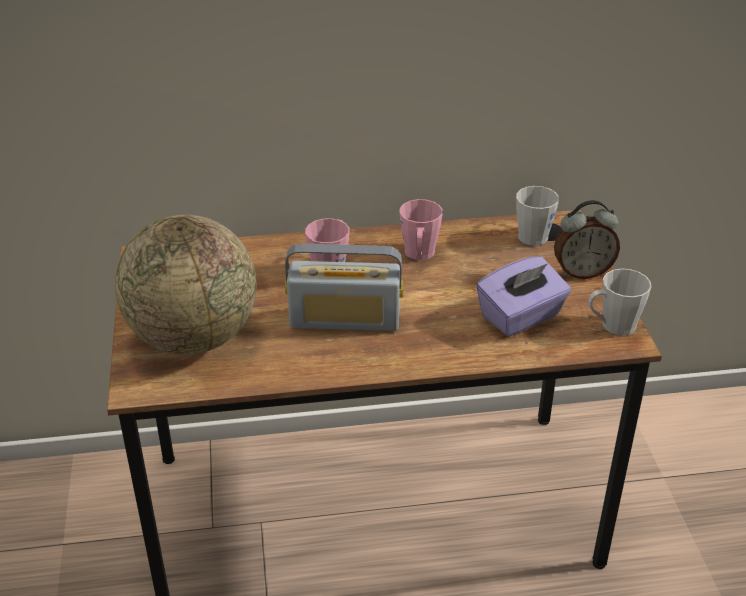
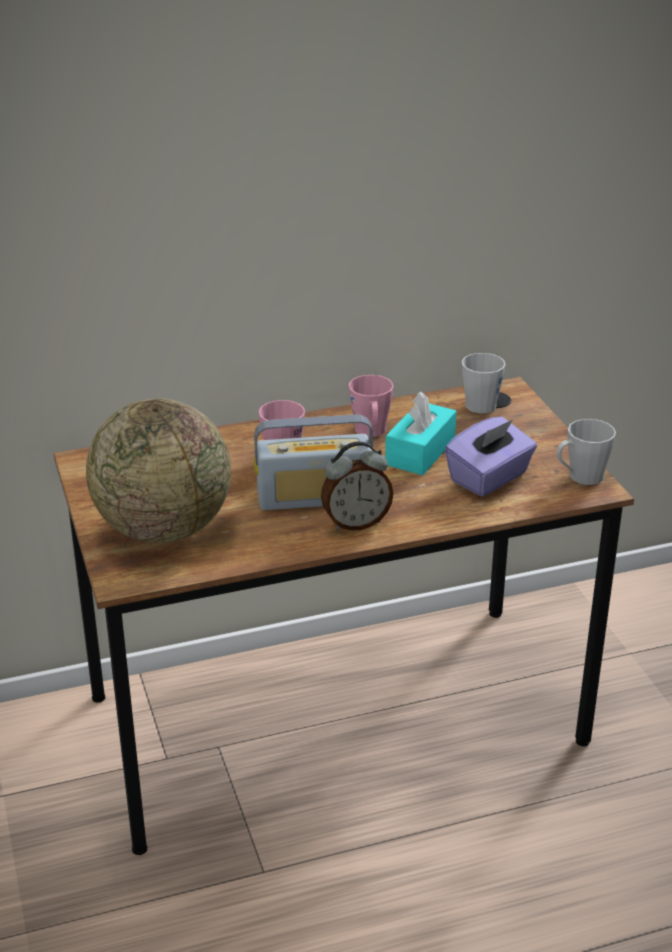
camera: 10 degrees left, 5 degrees down
alarm clock [554,200,620,279] -> alarm clock moved to [321,441,393,531]
none -> turquoise tissue box [385,392,457,475]

